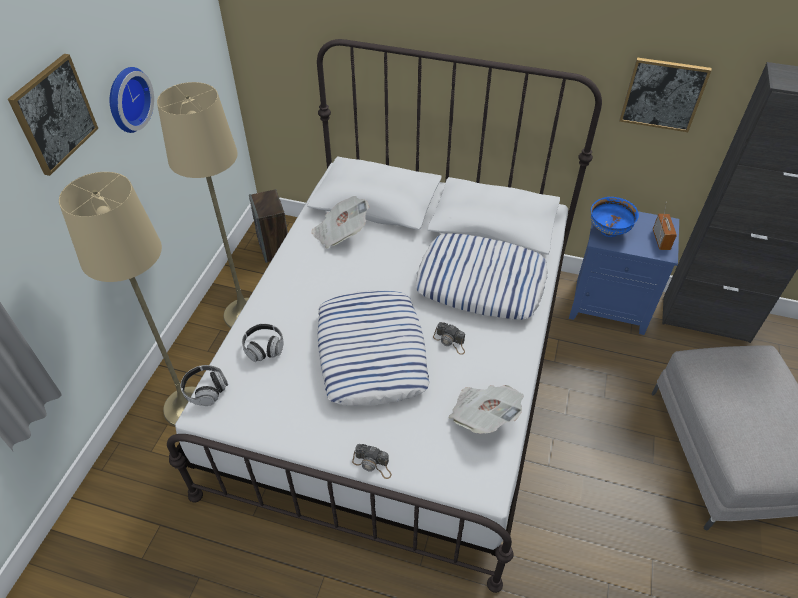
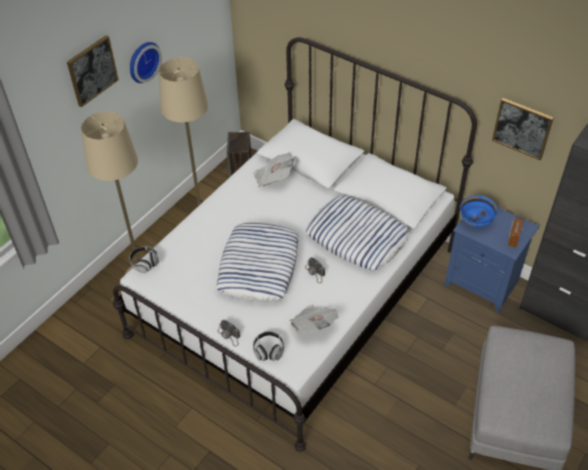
camera: 20 degrees right, 0 degrees up
headphones [242,324,284,362] -> headphones moved to [253,331,284,361]

